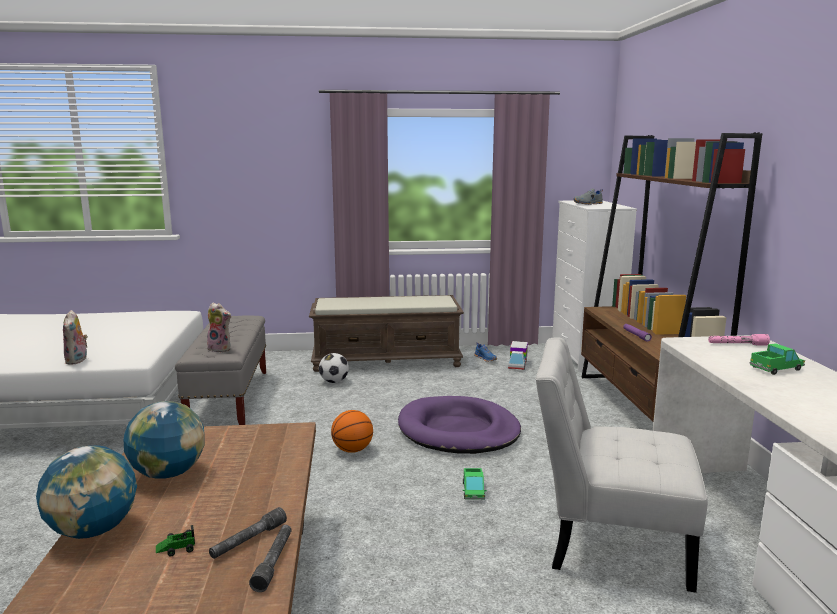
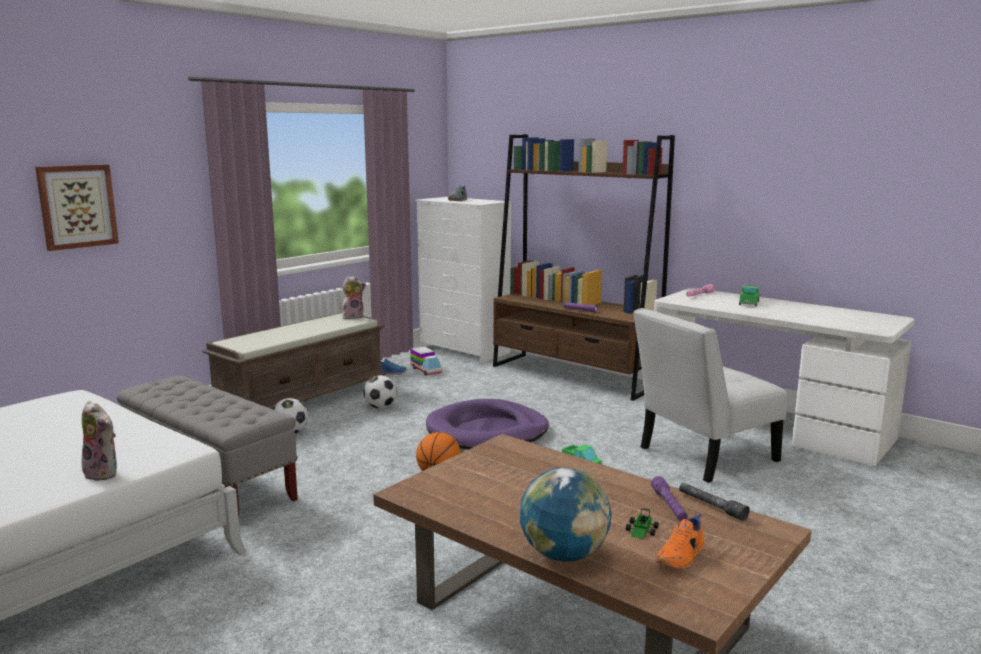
camera: 45 degrees left, 0 degrees up
globe [124,401,205,479] -> none
plush toy [207,303,231,352] -> plush toy moved to [342,276,366,319]
grey flashlight [209,507,287,559] -> purple flashlight [651,476,688,521]
none -> picture [35,164,119,251]
none -> football [363,375,397,408]
none -> orange shoe [656,513,704,570]

